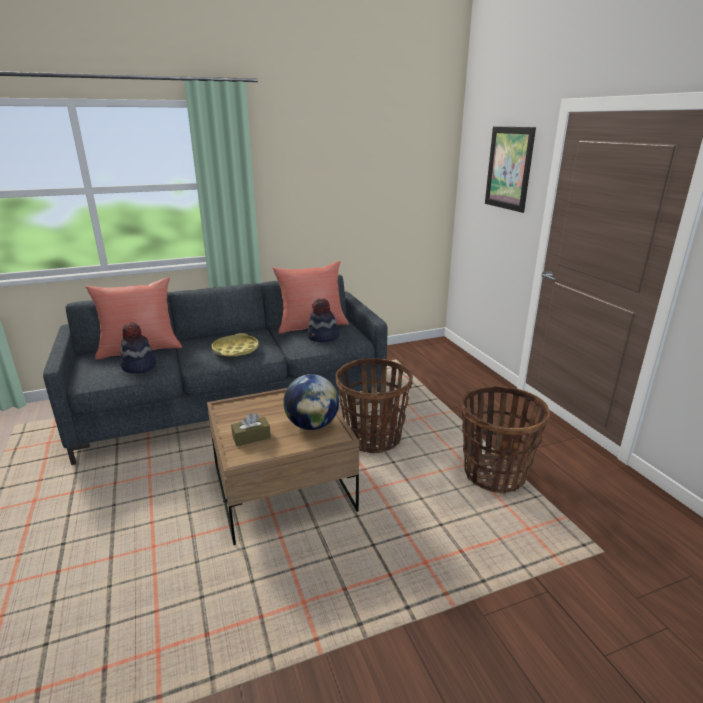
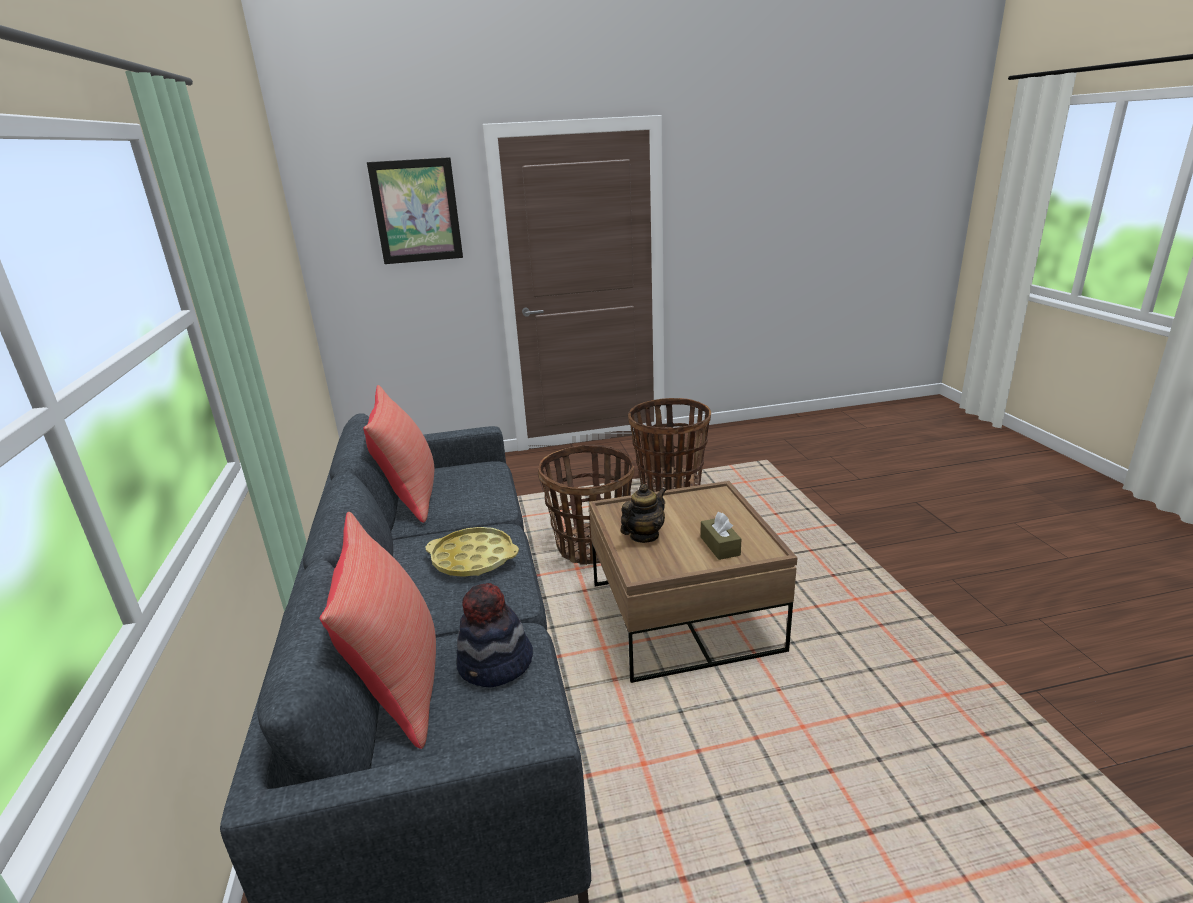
camera: 80 degrees left, 0 degrees up
globe [283,374,339,430] -> none
hat [307,299,340,342] -> none
none -> teapot [621,484,666,543]

